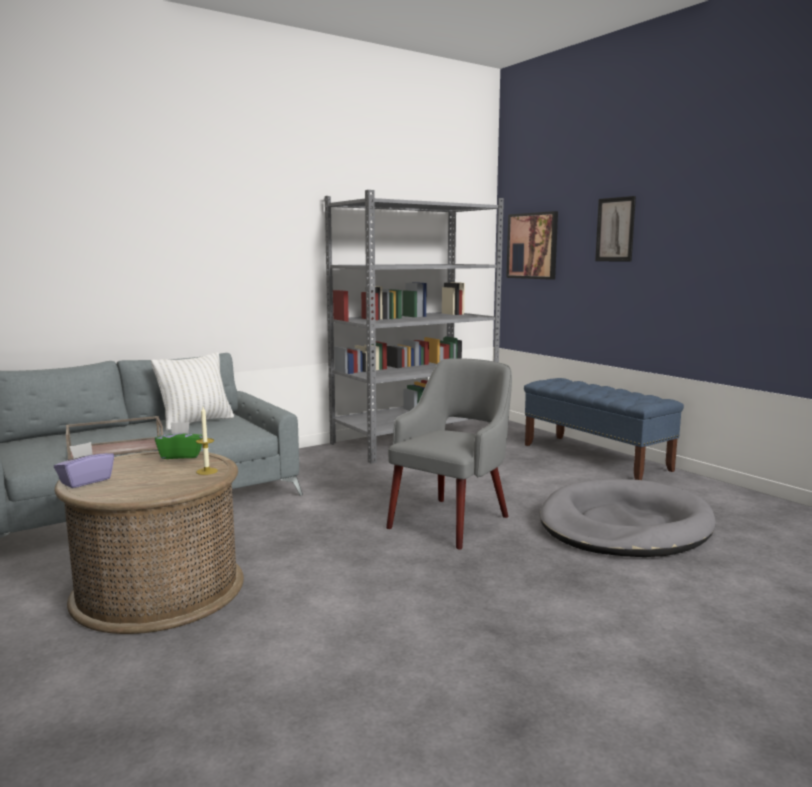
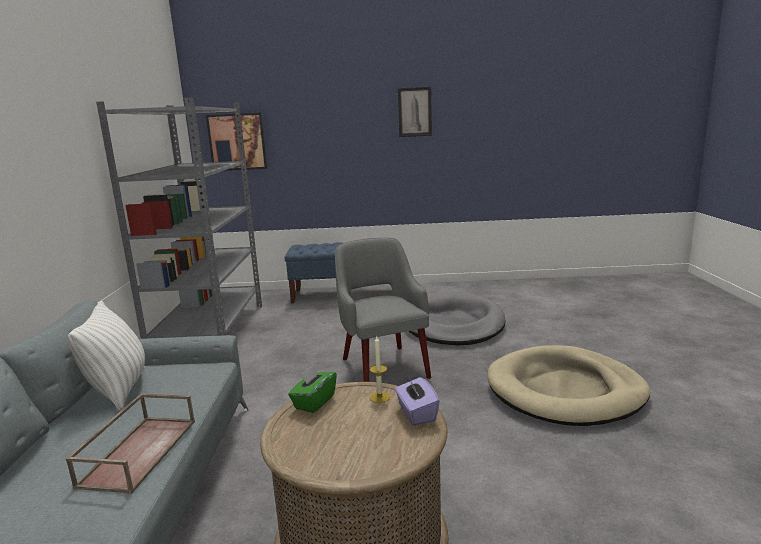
camera: 55 degrees left, 5 degrees up
purple tissue box [54,442,114,488] -> purple tissue box moved to [395,377,440,426]
picture [595,196,636,262] -> picture moved to [398,87,432,137]
none -> beige dog bed [488,345,650,426]

